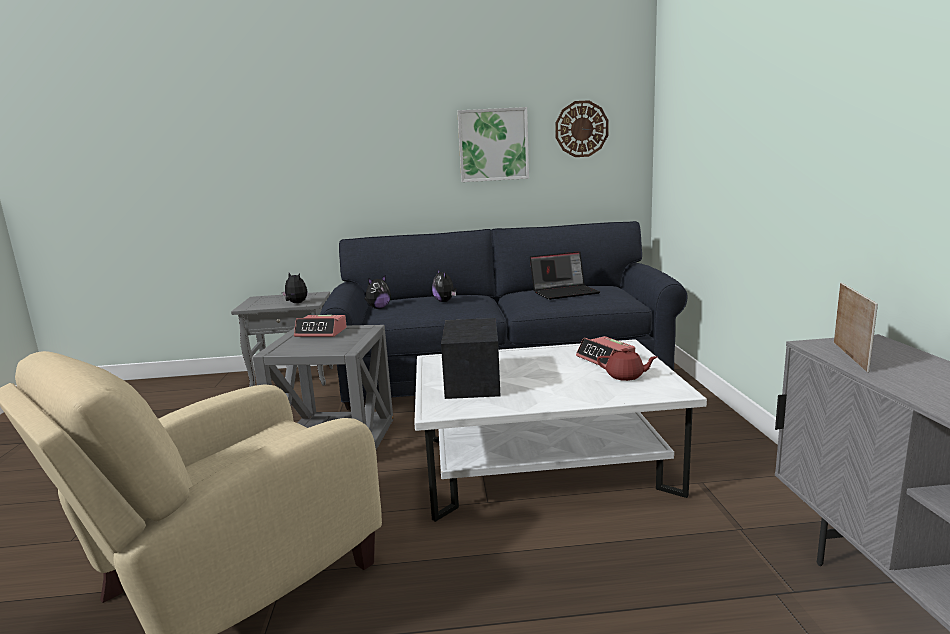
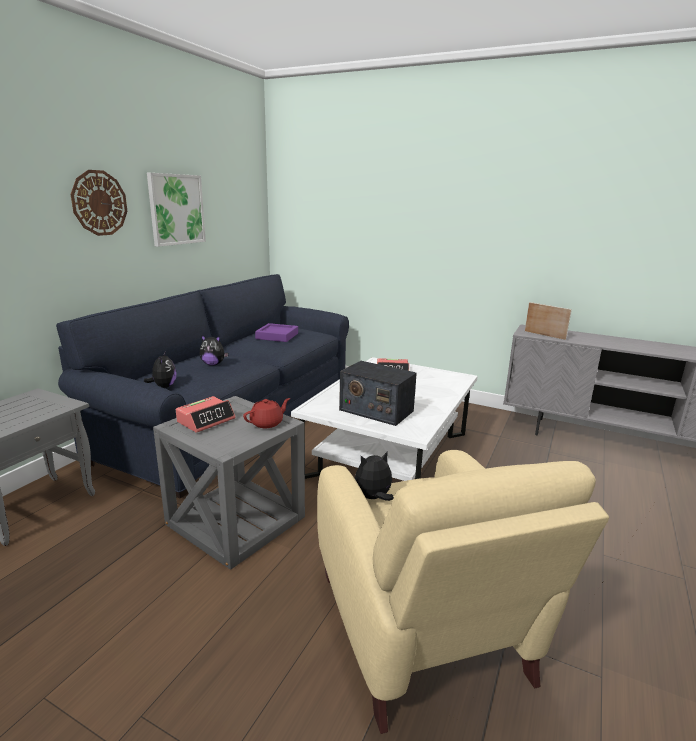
camera: 60 degrees left, 5 degrees up
plush toy [282,273,307,303] -> plush toy moved to [355,452,394,501]
laptop [530,251,600,300] -> purple tray [255,323,298,342]
wall clock [555,100,609,157] -> wall clock moved to [71,170,127,236]
red teapot [597,348,657,381] -> red teapot moved to [243,398,290,428]

